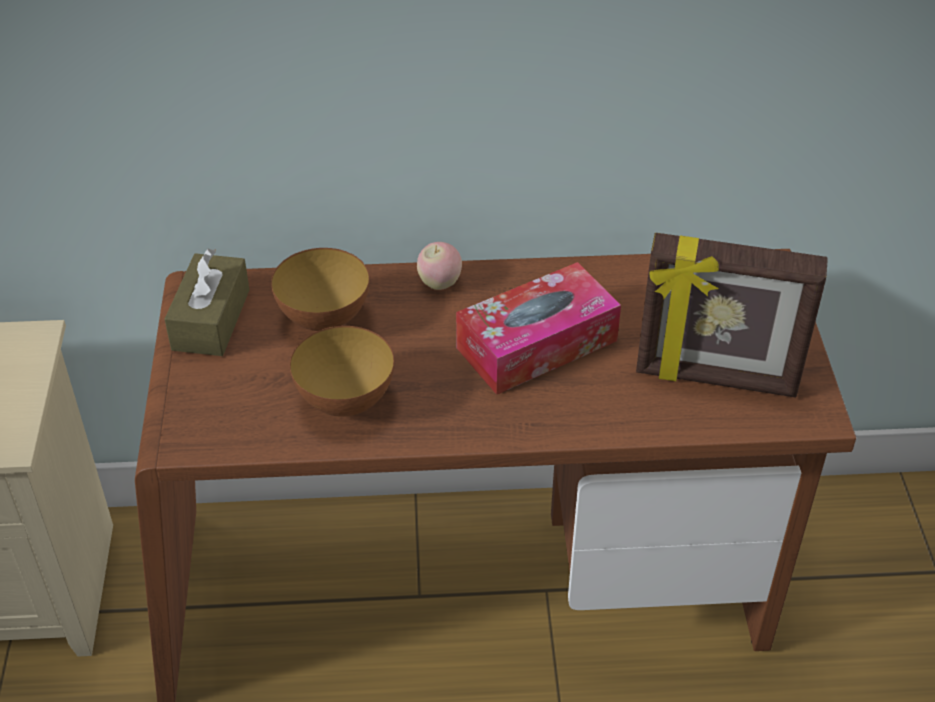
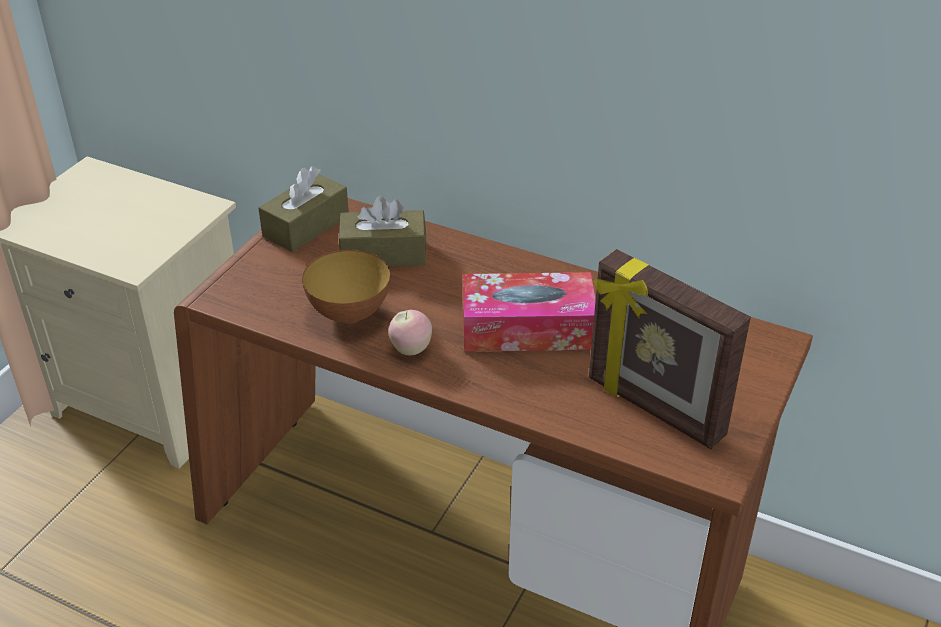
camera: 30 degrees right, 5 degrees down
bowl [271,248,369,331] -> brown tissue box [339,196,427,266]
apple [417,242,462,290] -> apple moved to [388,310,432,355]

